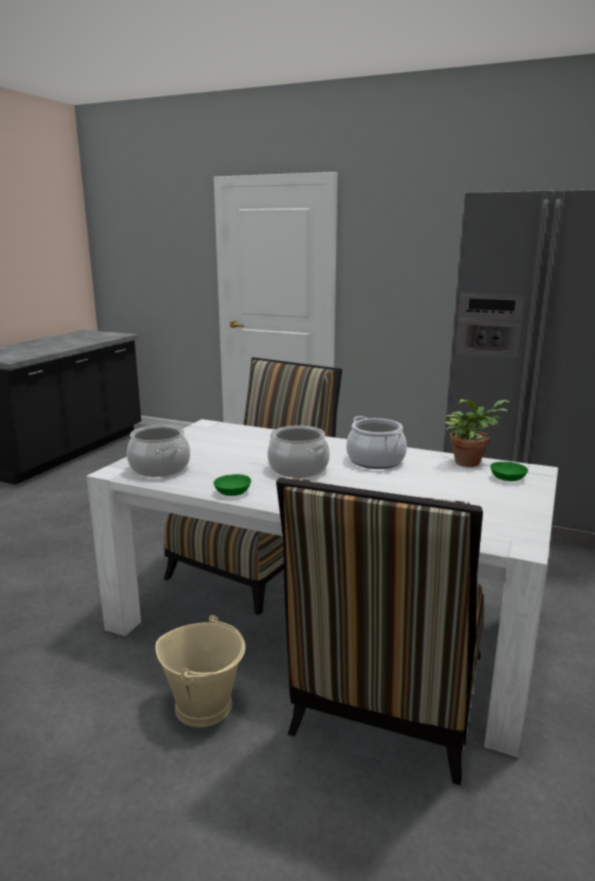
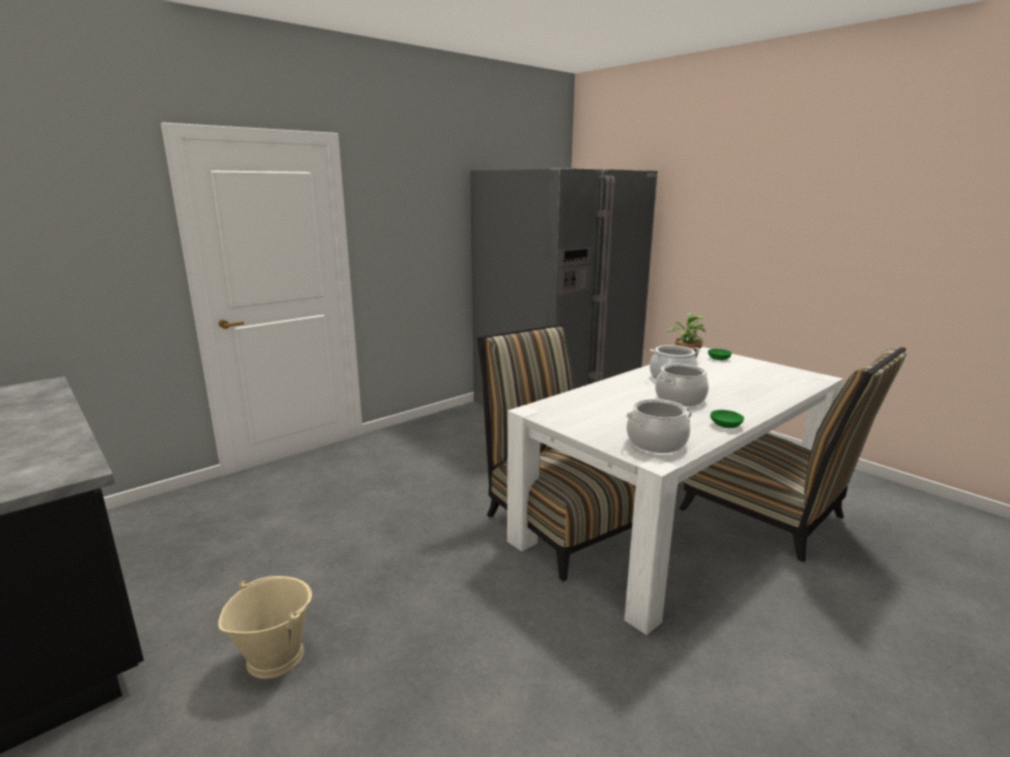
camera: 65 degrees left, 0 degrees up
beige bucket [155,615,245,727] -> beige bucket moved to [218,576,312,679]

